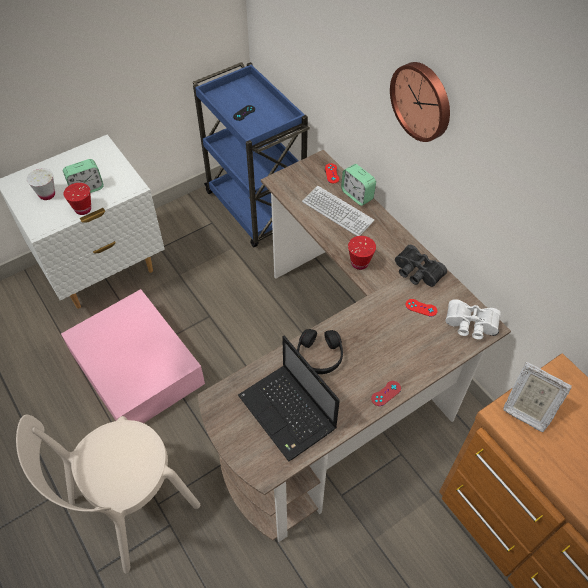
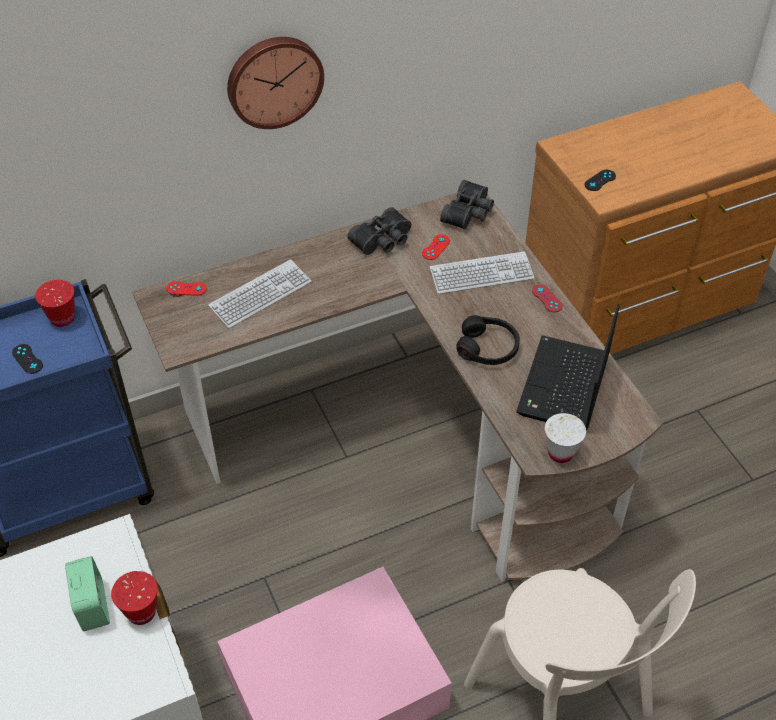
camera: 80 degrees left, 5 degrees down
white cup [27,168,55,200] -> white cup moved to [545,413,586,463]
laptop [238,336,340,462] -> laptop turned 135 degrees clockwise [516,304,620,431]
alarm clock [341,164,376,206] -> none
red cup [348,236,376,270] -> red cup moved to [35,280,75,327]
white binoculars [445,299,501,339] -> black binoculars [440,180,494,230]
picture frame [503,362,572,432] -> black game controller [585,170,616,191]
none -> keyboard [429,251,534,294]

